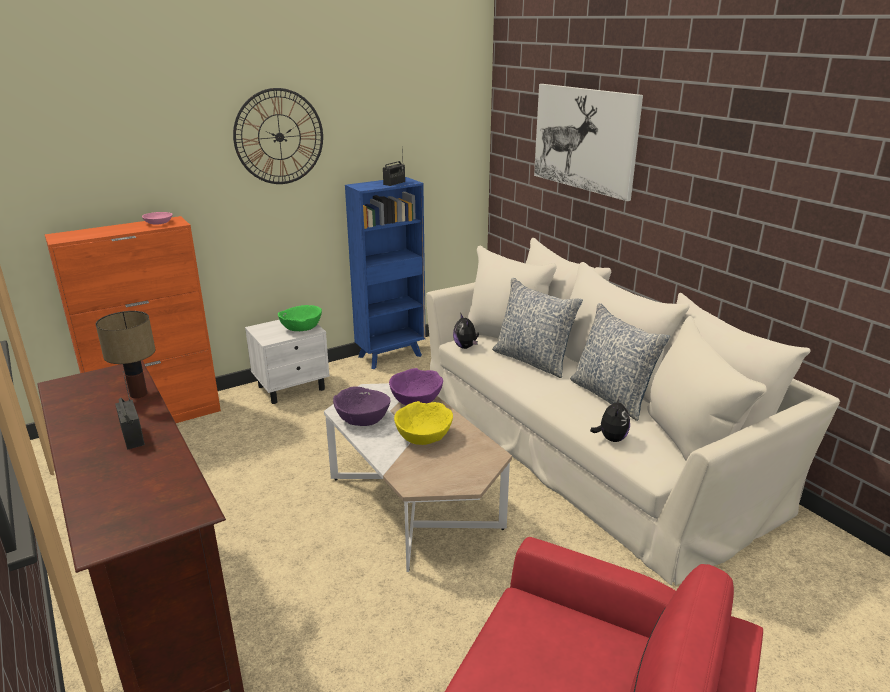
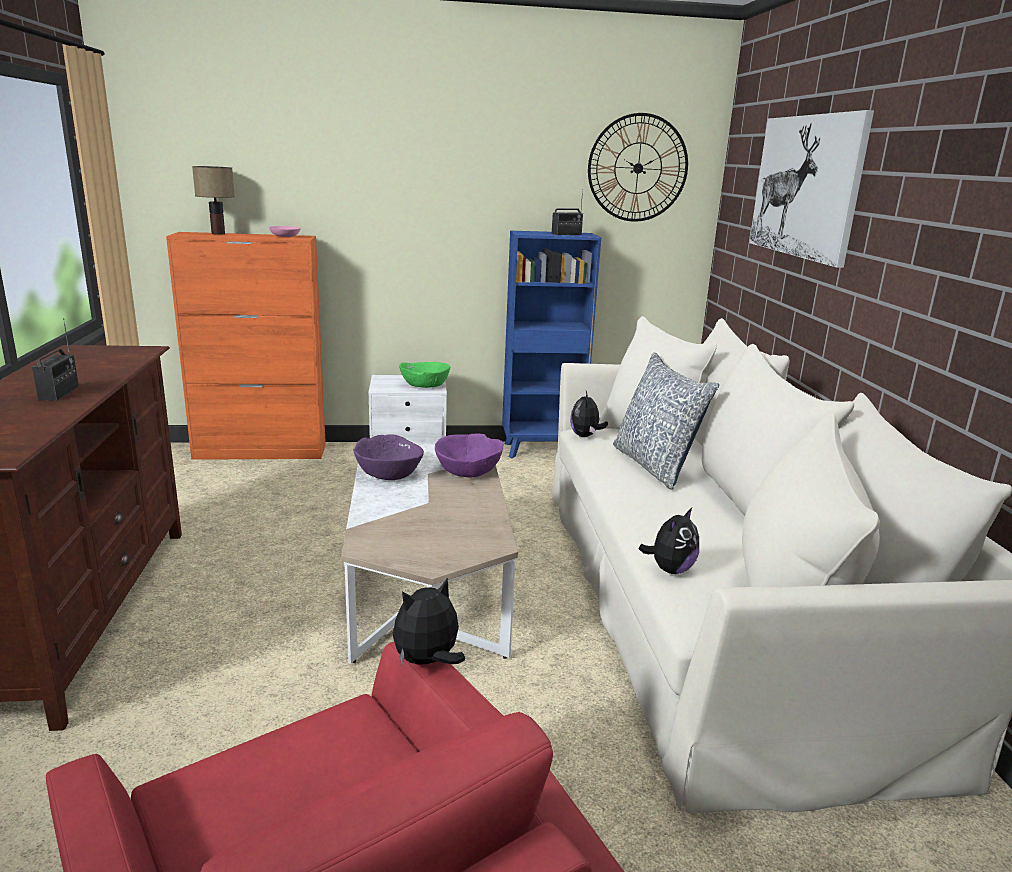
camera: 25 degrees right, 5 degrees down
table lamp [96,311,155,398] -> table lamp moved to [192,166,235,235]
wall clock [233,88,323,184] -> wall clock moved to [588,113,688,222]
yellow bowl [394,401,453,445] -> none
pillow [570,303,670,421] -> none
none -> plush toy [393,577,465,664]

